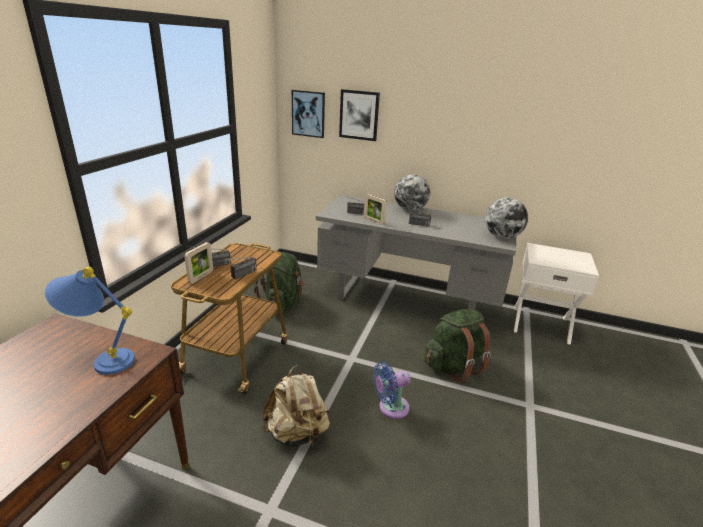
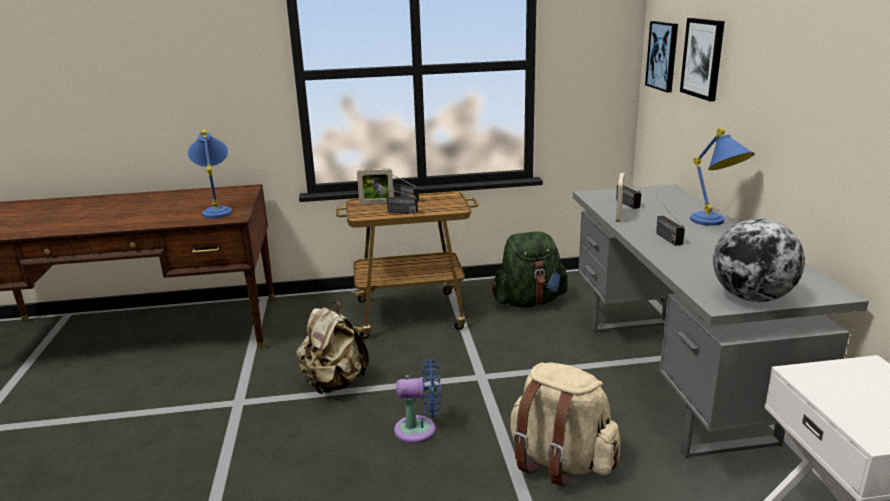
camera: 65 degrees right, 5 degrees down
blue fan [373,361,411,419] -> blue fan turned 135 degrees clockwise [394,359,441,443]
globe [394,175,430,211] -> blue table lamp [690,128,755,226]
green backpack [424,309,491,382] -> beige backpack [511,362,620,487]

